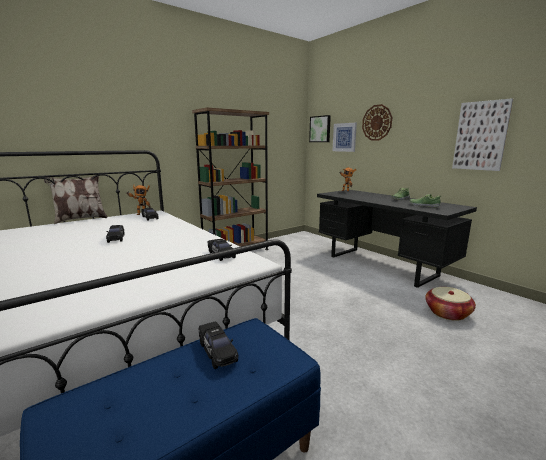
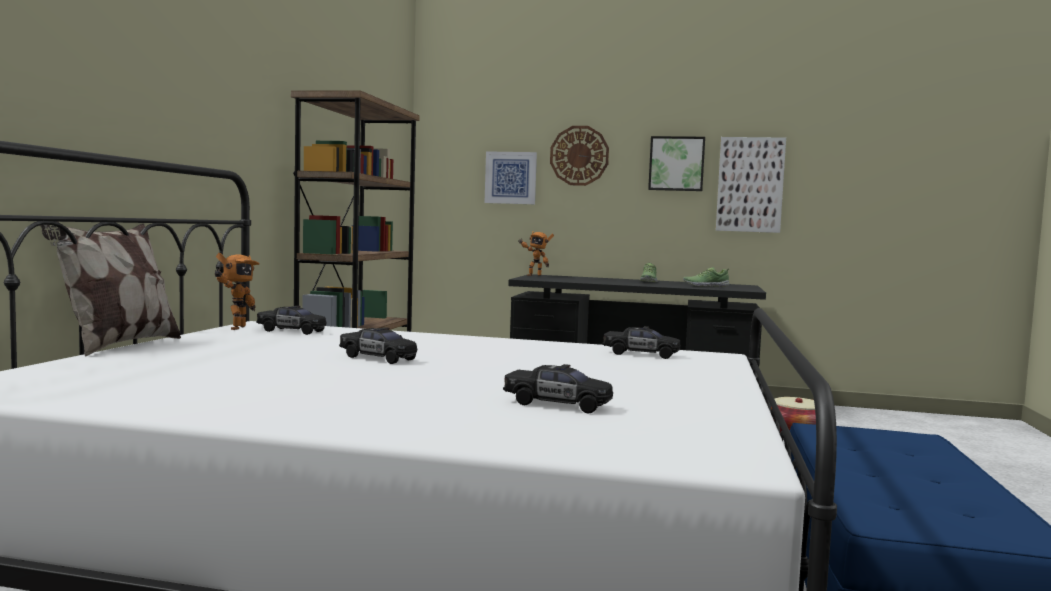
camera: 40 degrees left, 10 degrees down
black toy car [199,321,238,369] -> black toy car moved to [503,364,613,413]
picture [309,115,331,142] -> picture moved to [648,136,705,191]

